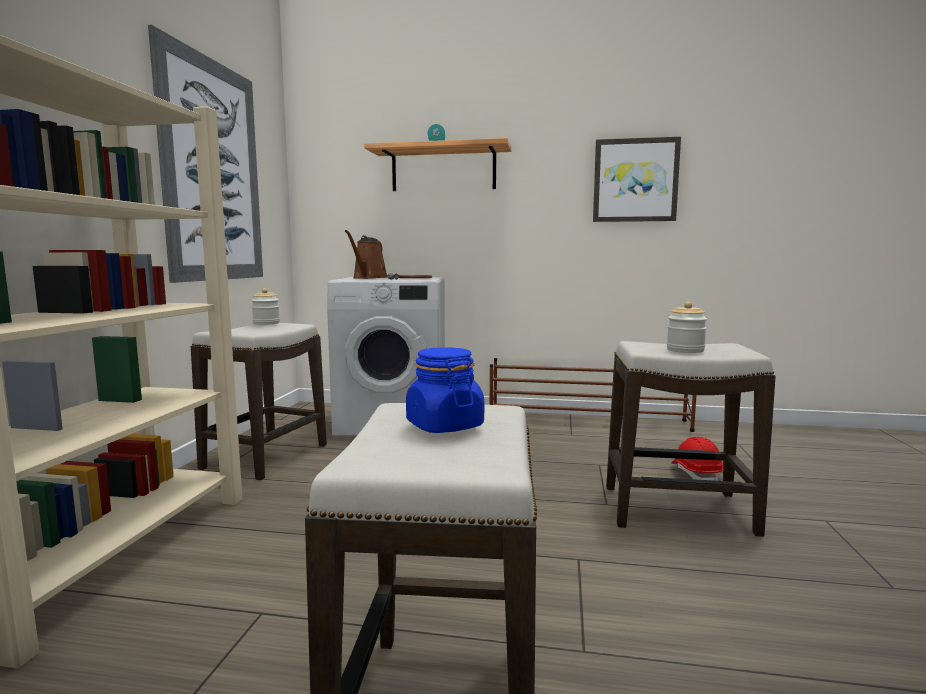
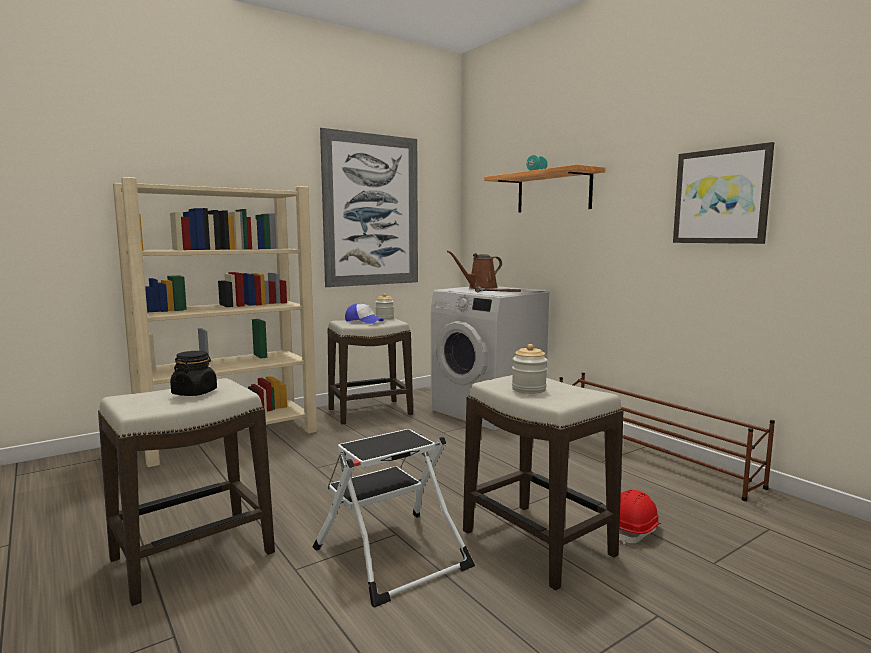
camera: 45 degrees right, 0 degrees up
blue jar [406,347,484,433] -> black jar [170,351,217,396]
none -> step ladder [312,429,475,607]
none -> cap [345,304,384,324]

